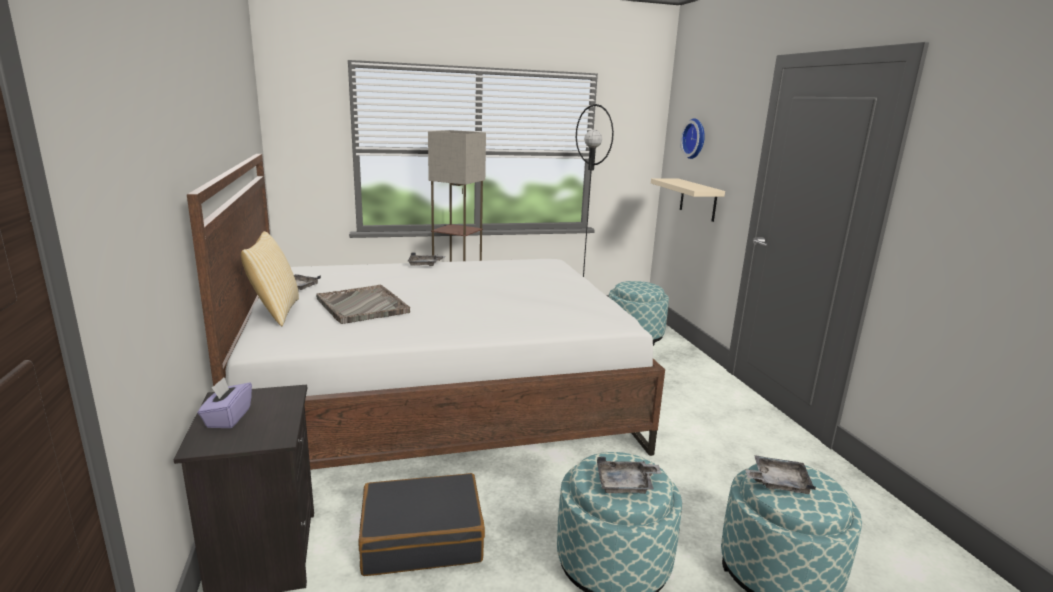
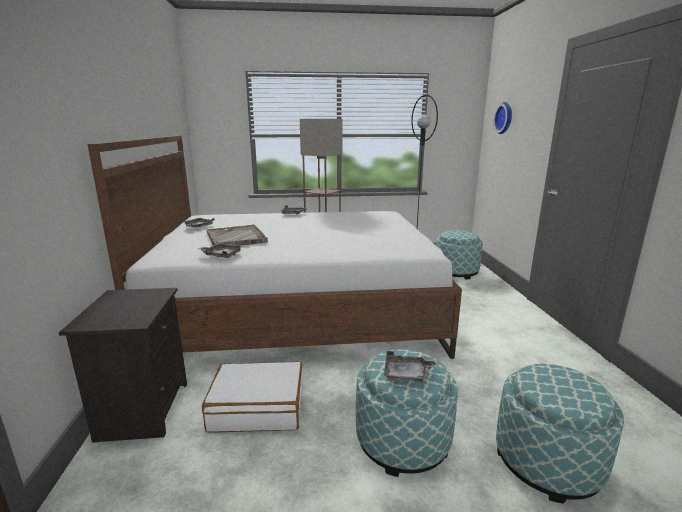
camera: 10 degrees right, 0 degrees up
purple tissue box [198,377,252,428] -> none
pillow [241,231,299,326] -> none
black suitcase [359,473,485,576] -> white suitcase [202,361,303,433]
beige shelf [651,178,725,222] -> none
grey tray [745,455,816,494] -> grey tray moved to [199,243,243,258]

